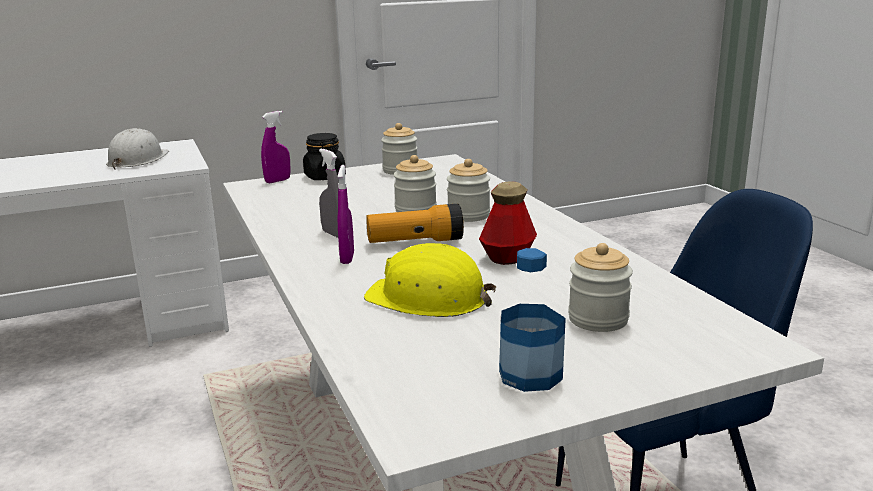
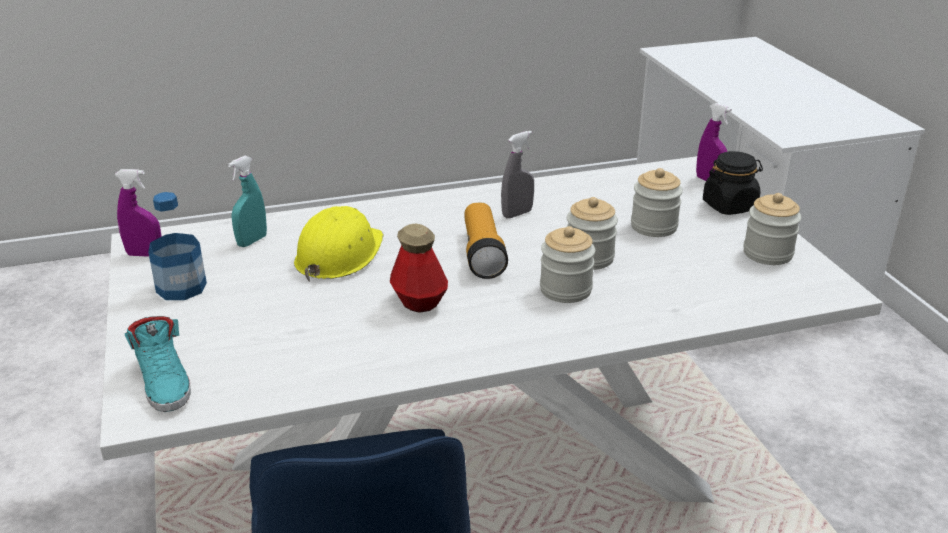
camera: 95 degrees right, 10 degrees up
white hard hat [107,128,169,169] -> none
purple spray bottle [337,165,354,264] -> purple spray bottle moved to [115,169,162,257]
jar [568,243,633,332] -> jar moved to [631,168,683,237]
none -> turquoise shoe [125,316,191,412]
none -> turquoise spray bottle [228,156,267,247]

